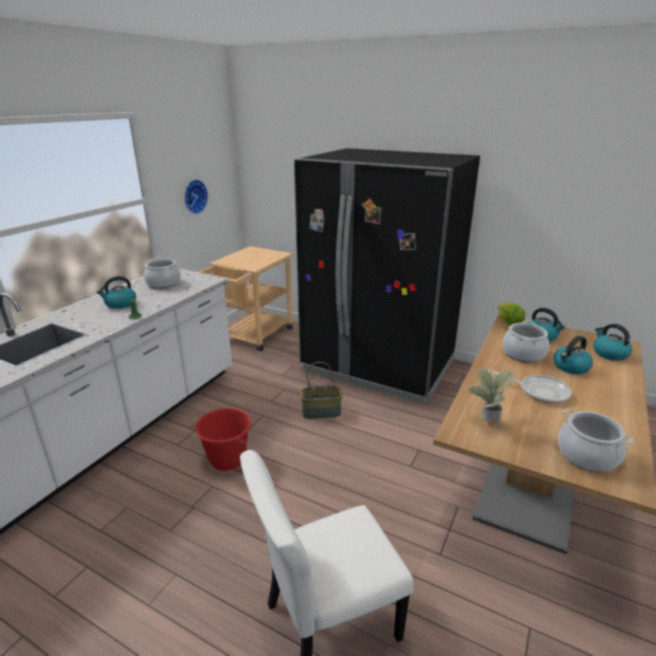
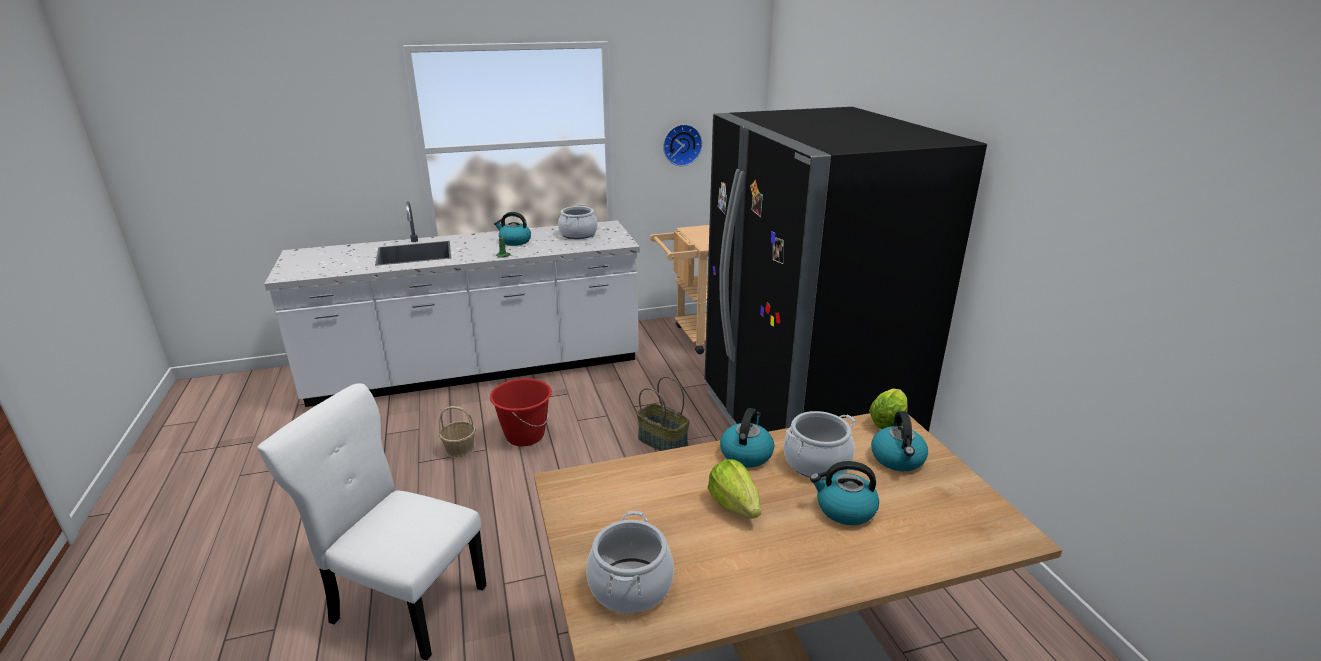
camera: 45 degrees right, 0 degrees up
potted plant [467,369,514,426] -> none
frying pan [487,370,572,404] -> lettuce [708,459,761,518]
kettle [593,324,632,361] -> kettle moved to [720,408,774,468]
none -> basket [439,406,476,459]

